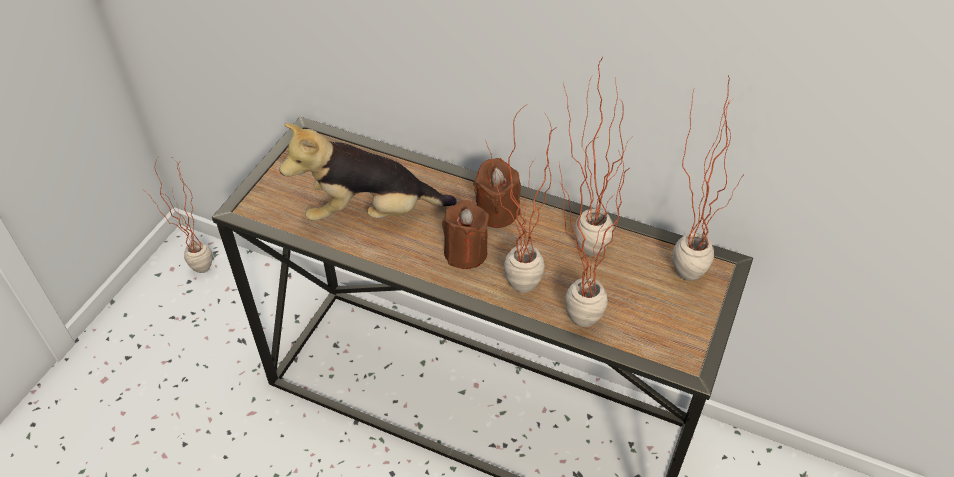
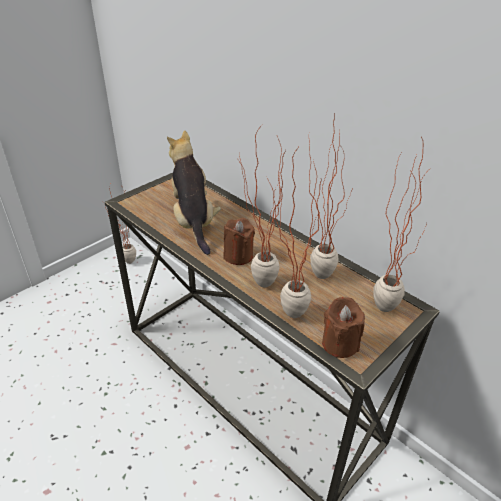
camera: 20 degrees right, 10 degrees down
plush toy [279,123,457,221] -> plush toy turned 60 degrees clockwise [167,130,221,255]
brown candle [474,158,521,228] -> brown candle moved to [322,297,365,358]

